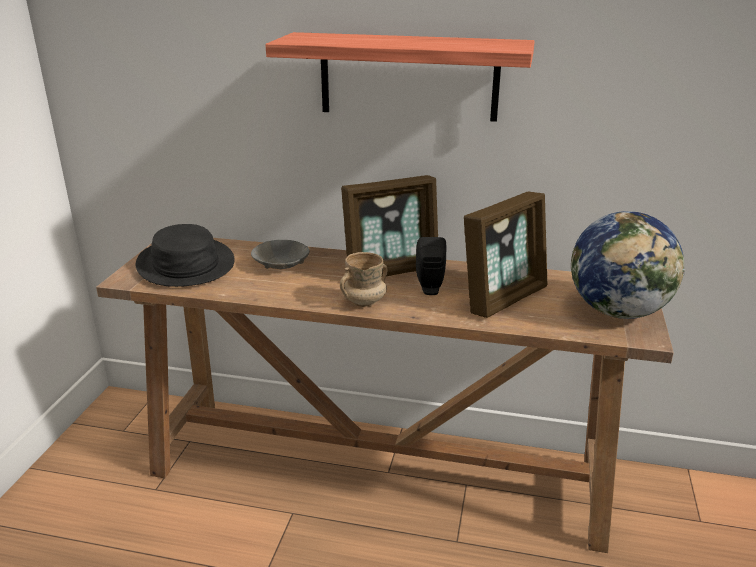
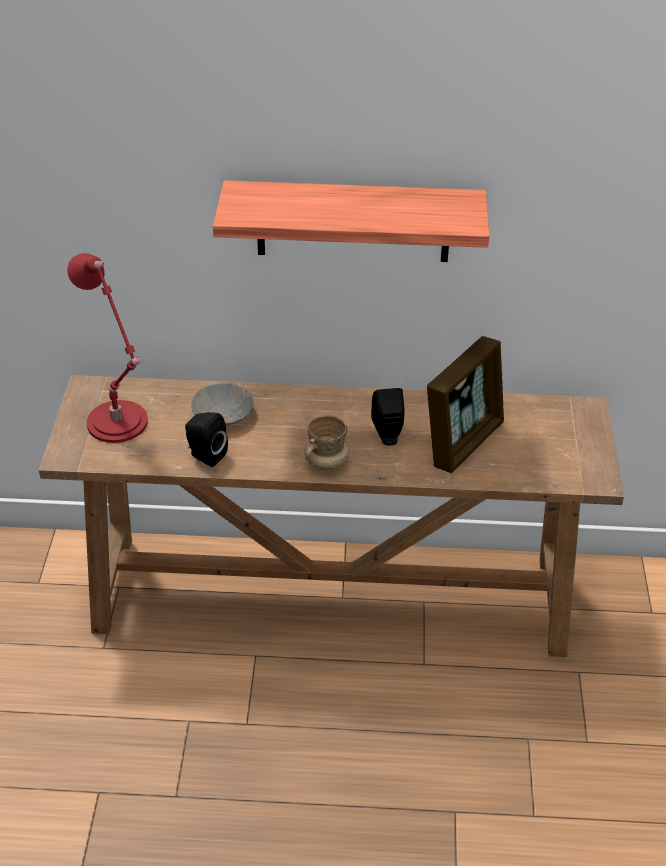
camera: 10 degrees left, 15 degrees up
black hat [136,224,235,287] -> red table lamp [67,253,148,443]
picture frame [341,175,438,276] -> none
globe [571,211,685,319] -> none
none -> black speaker [185,412,228,467]

